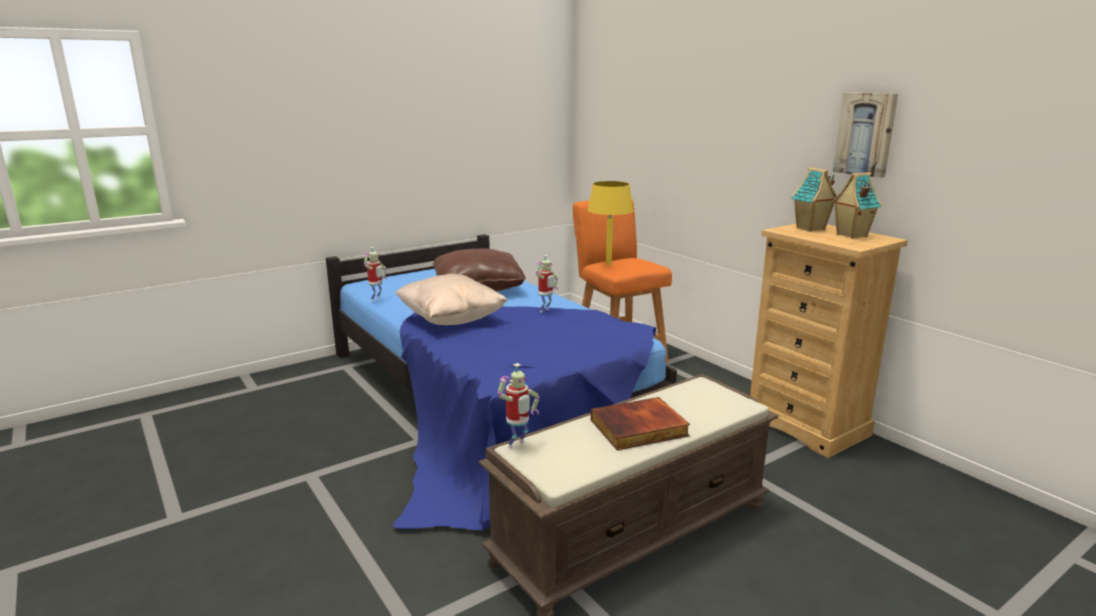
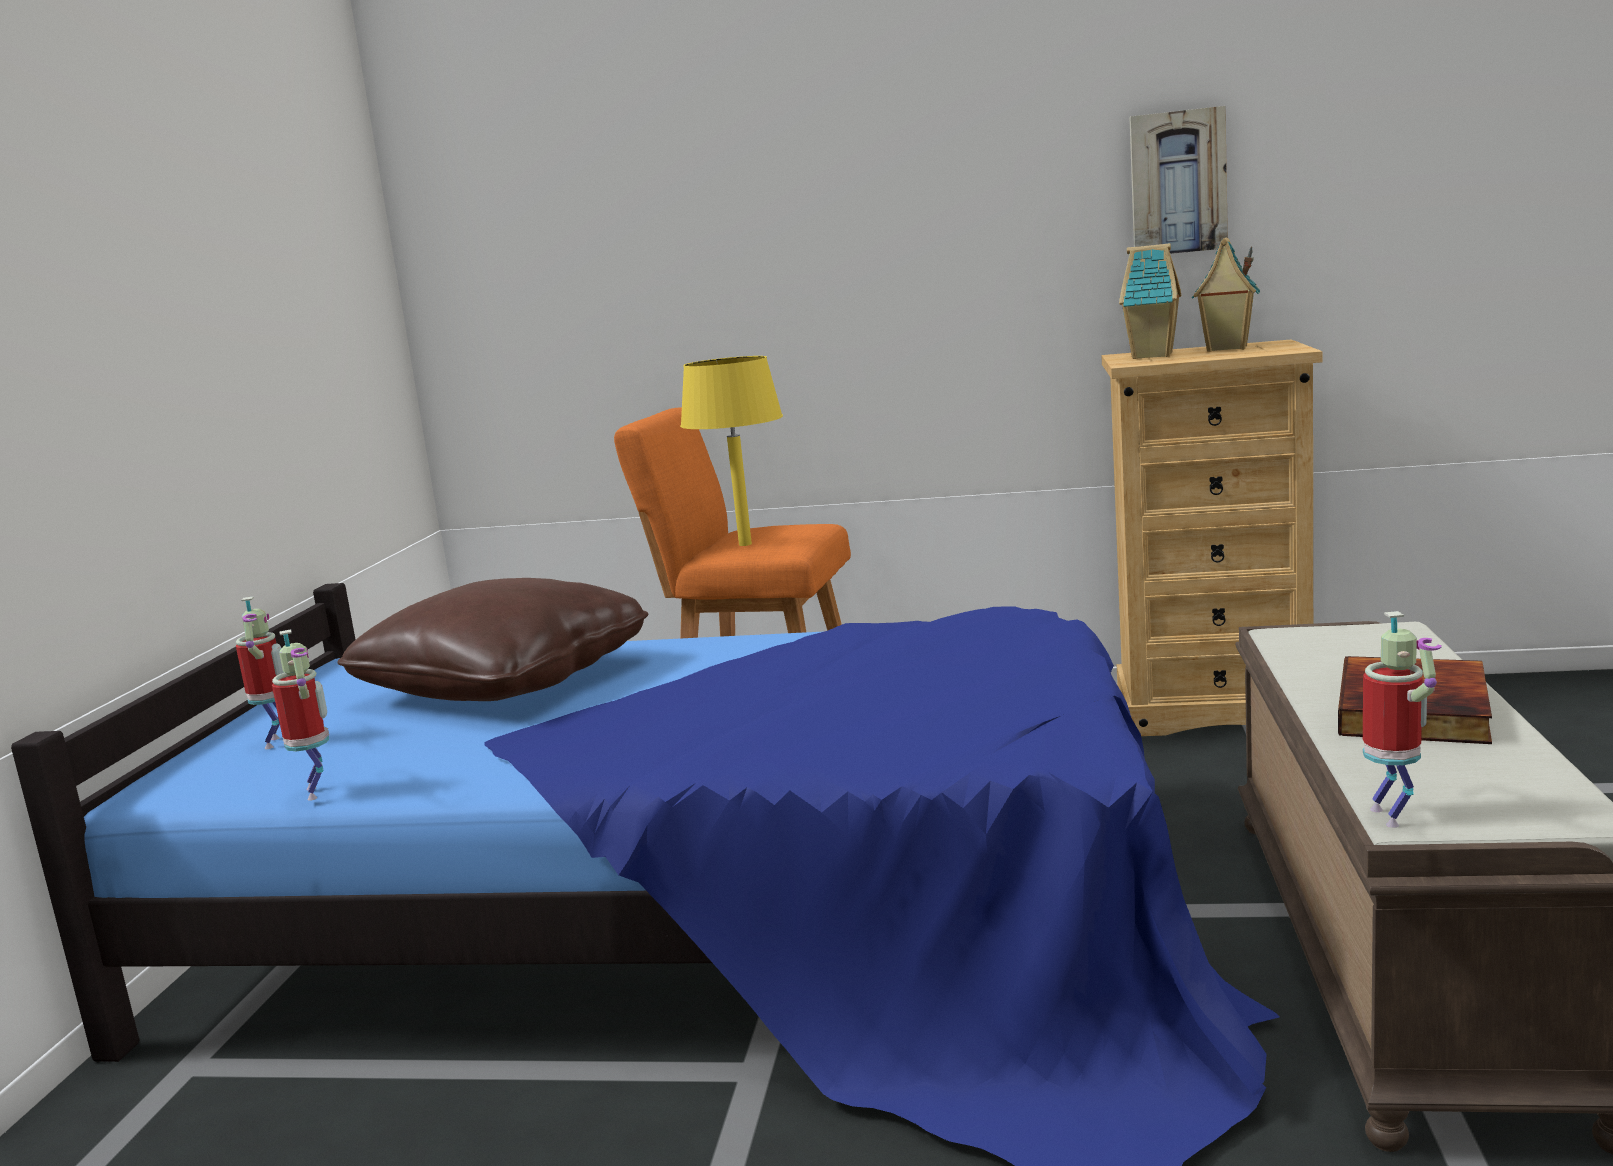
camera: 45 degrees left, 5 degrees down
beige pillow [395,274,508,325] -> none
toy robot [536,255,558,313] -> toy robot moved to [236,596,284,749]

